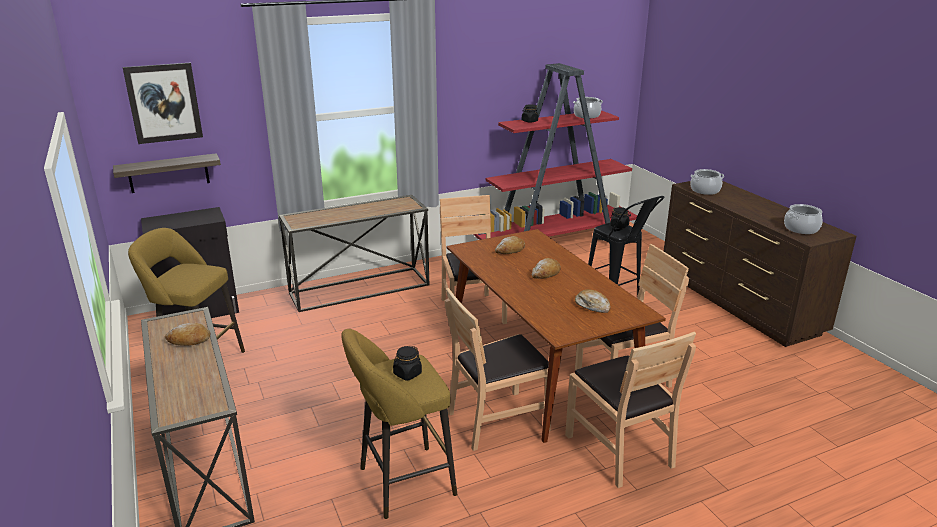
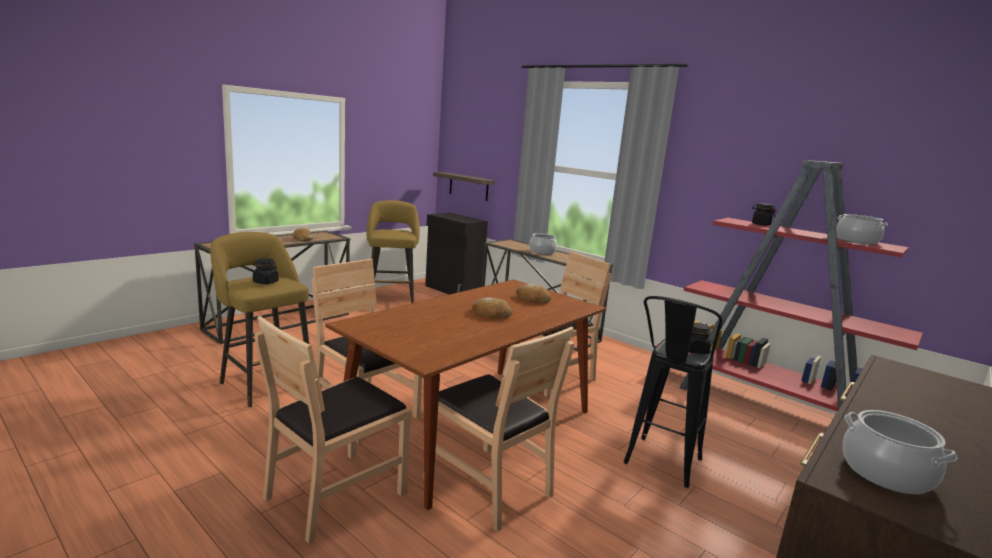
camera: 65 degrees right, 10 degrees down
picture [123,62,203,144] -> none
bread [575,289,611,313] -> none
cooking pot [690,169,724,195] -> cooking pot moved to [529,233,557,255]

